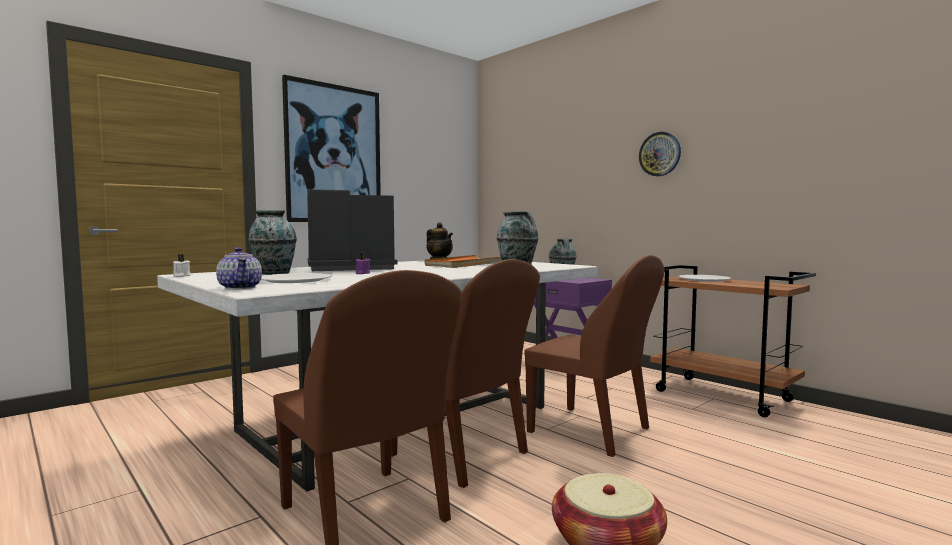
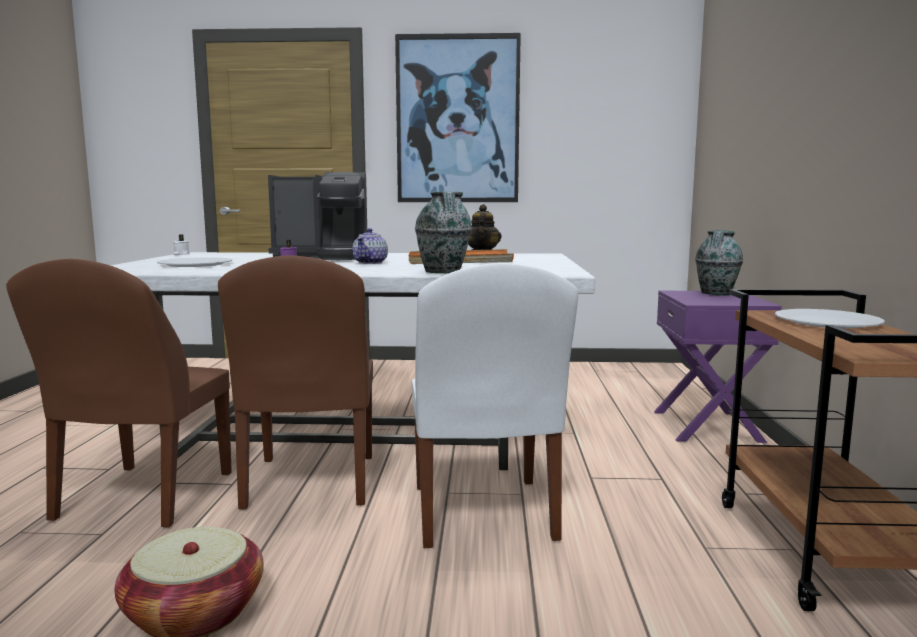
camera: 45 degrees right, 5 degrees up
teapot [216,247,262,290] -> teapot moved to [352,228,388,264]
vase [249,210,297,275] -> none
coffee machine [307,189,397,271] -> coffee machine turned 150 degrees clockwise [268,172,367,260]
brown chair [524,255,665,457] -> white chair [412,263,578,548]
wall clock [639,132,681,176] -> none

